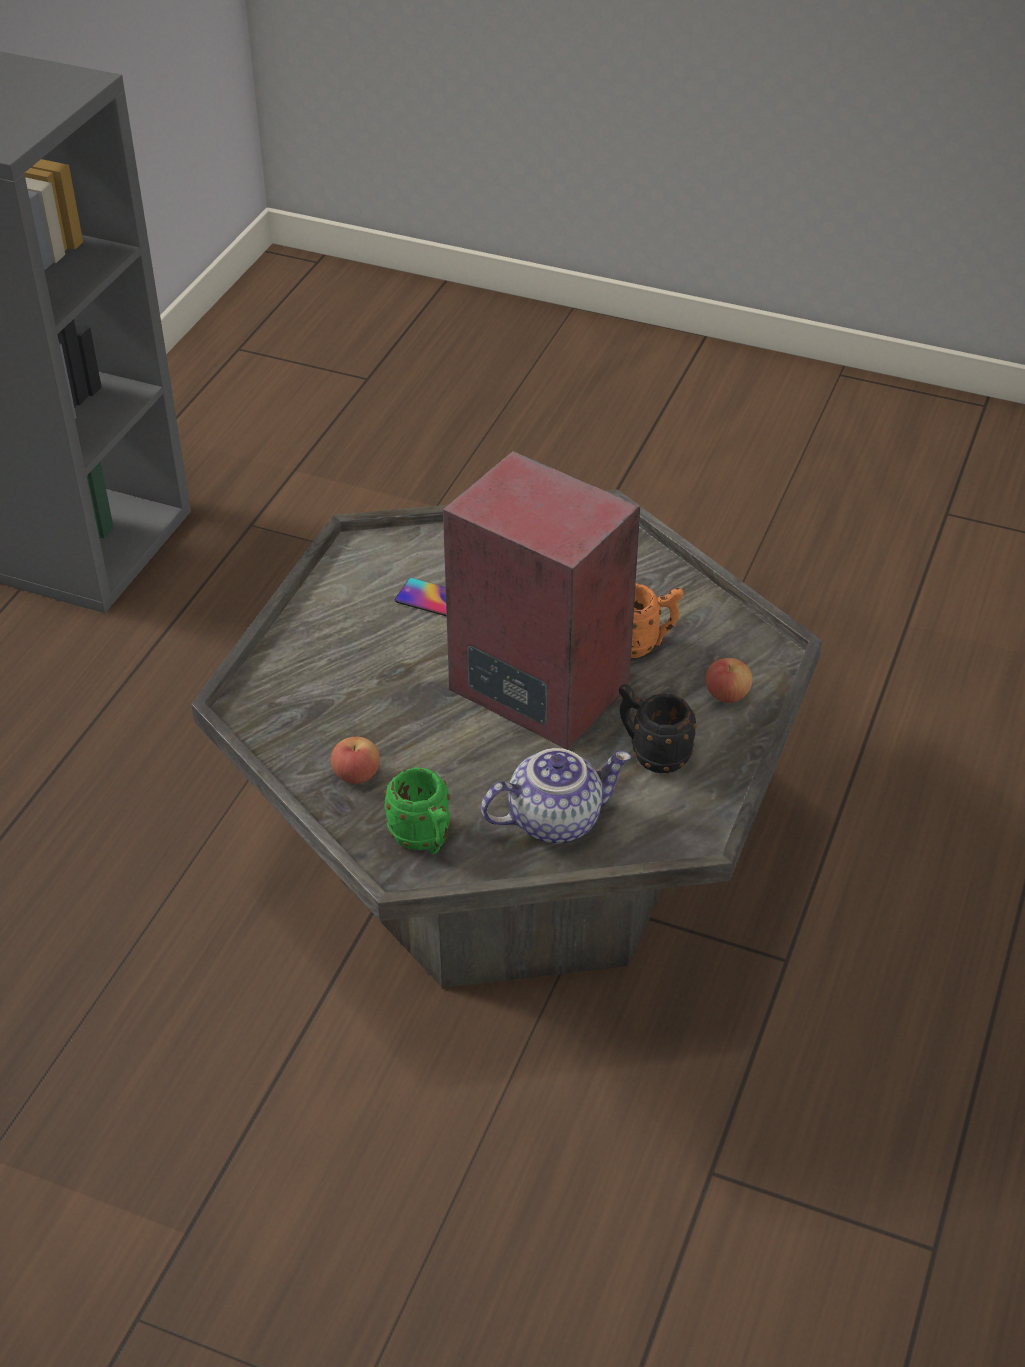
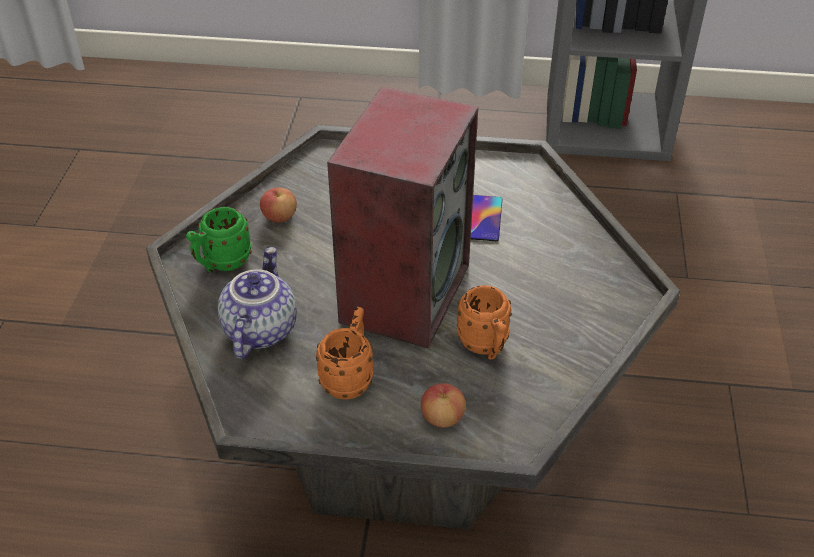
camera: 75 degrees right, 0 degrees up
teapot [481,748,631,844] -> teapot turned 135 degrees counterclockwise [218,247,297,359]
black mug [619,684,697,773] -> orange mug [316,307,373,400]

